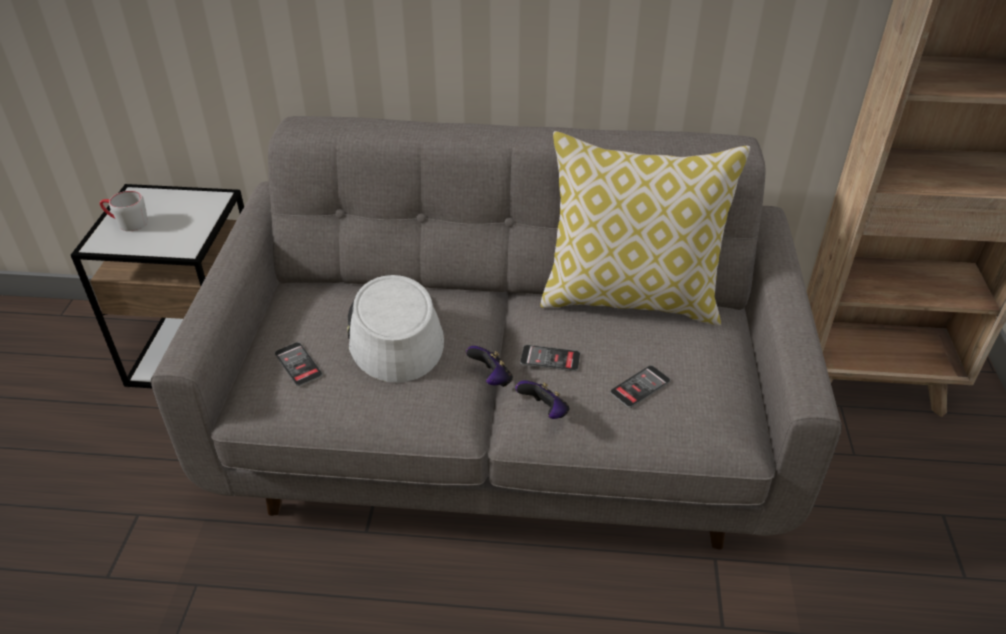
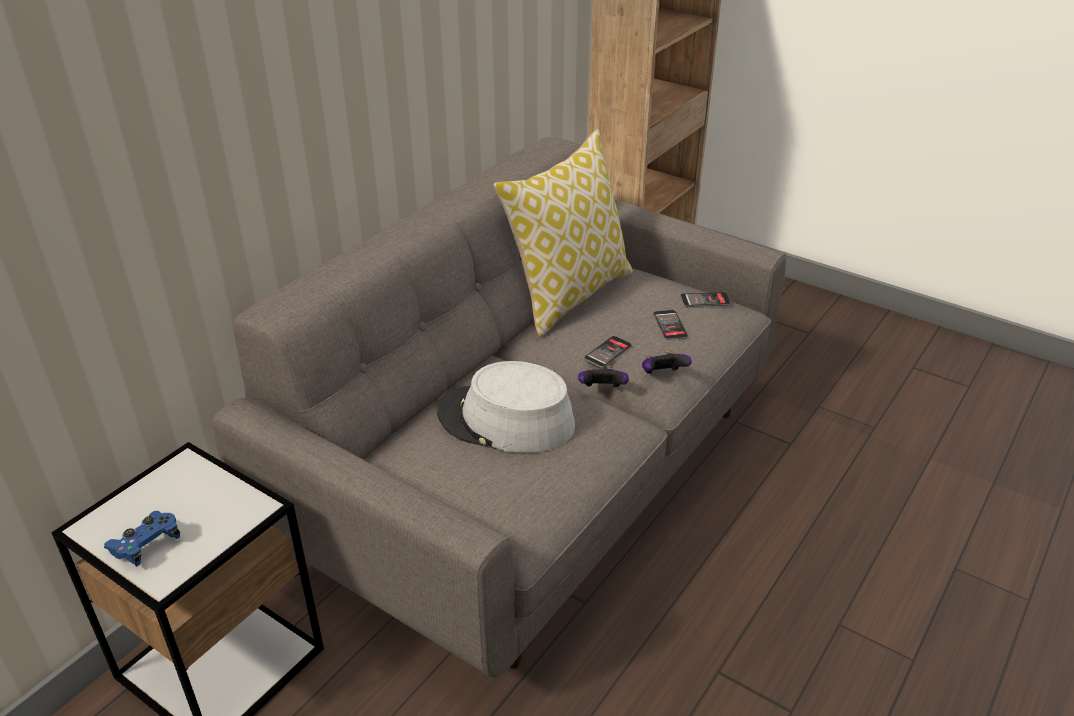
camera: 60 degrees left, 5 degrees down
grey mug [100,191,148,231] -> blue game controller [104,511,180,567]
phone [275,342,323,386] -> phone moved to [680,292,730,307]

